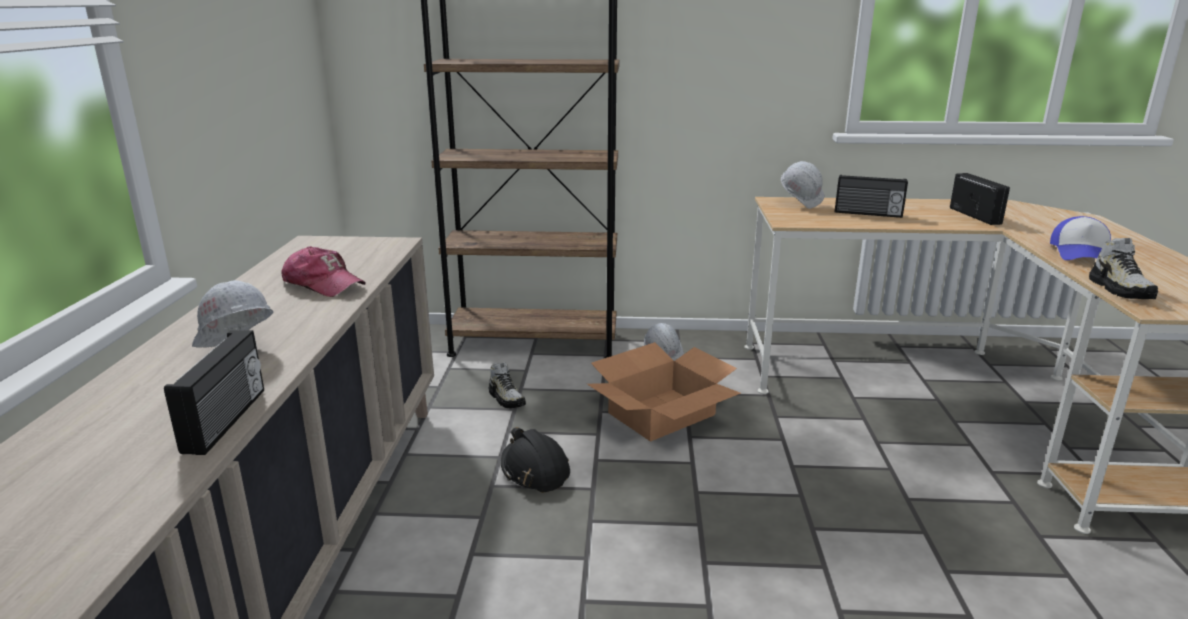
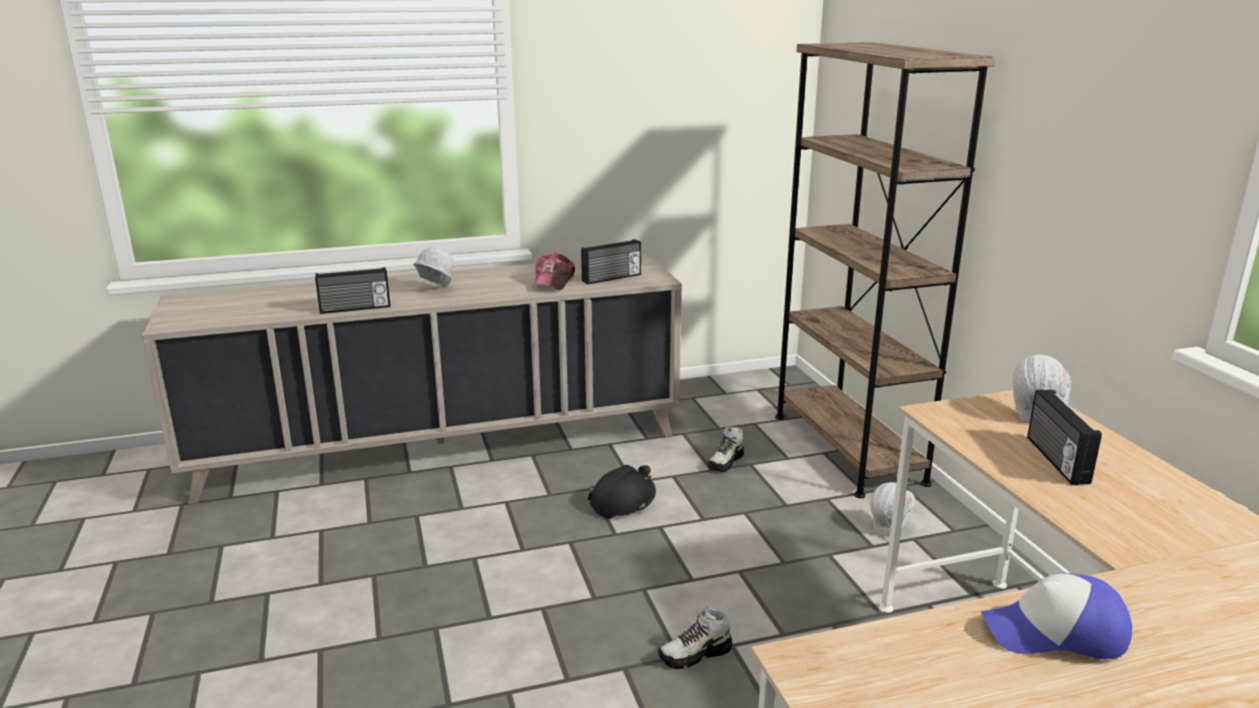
camera: 70 degrees right, 0 degrees up
cardboard box [587,342,741,441] -> none
radio [950,173,1010,225] -> radio moved to [581,239,641,284]
shoe [1089,238,1158,299] -> shoe moved to [658,607,732,669]

